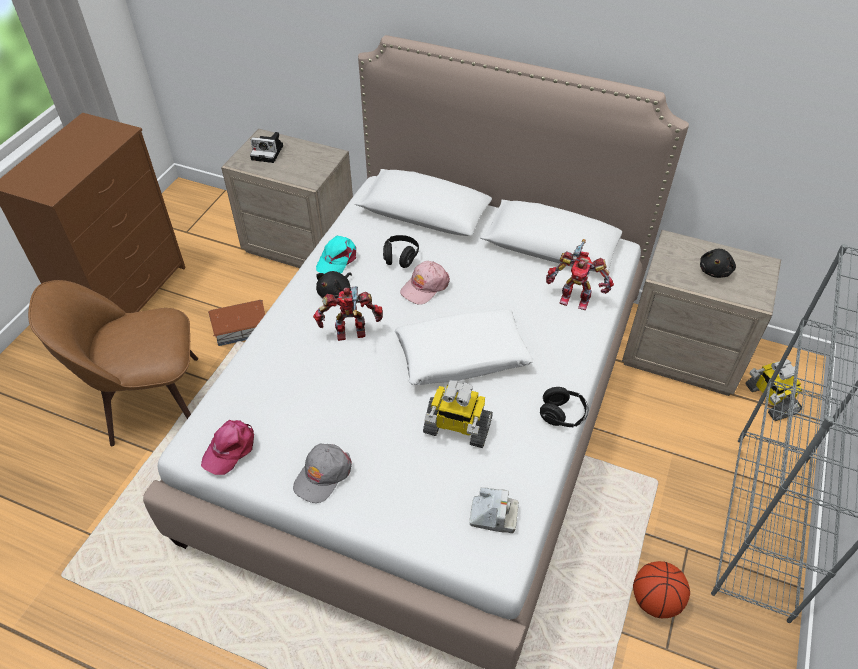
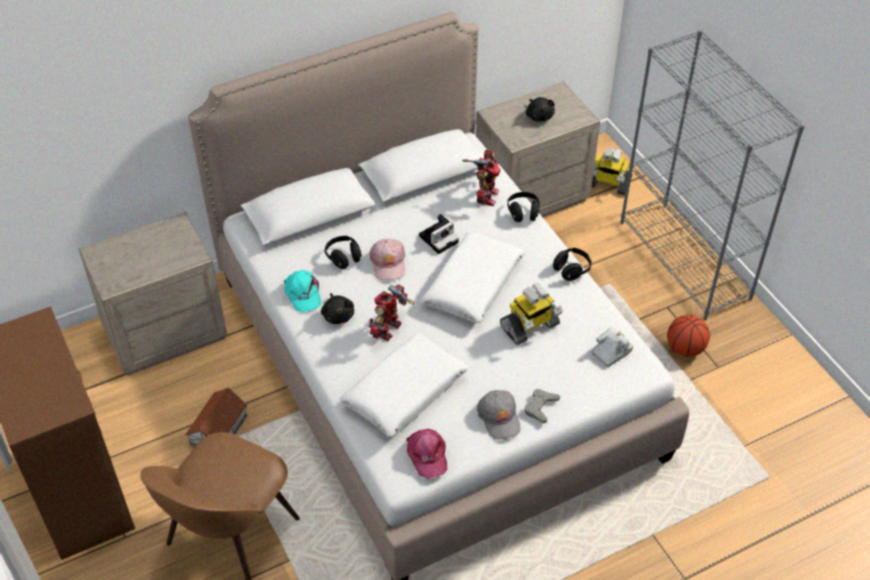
camera: 50 degrees left, 0 degrees up
camera [250,132,283,163] -> camera moved to [419,214,459,254]
toy robot [546,239,614,310] -> toy robot turned 45 degrees counterclockwise [462,149,500,206]
none -> white pillow [340,333,469,437]
none -> black headphones [507,192,540,222]
none -> grey game controller [524,389,560,423]

